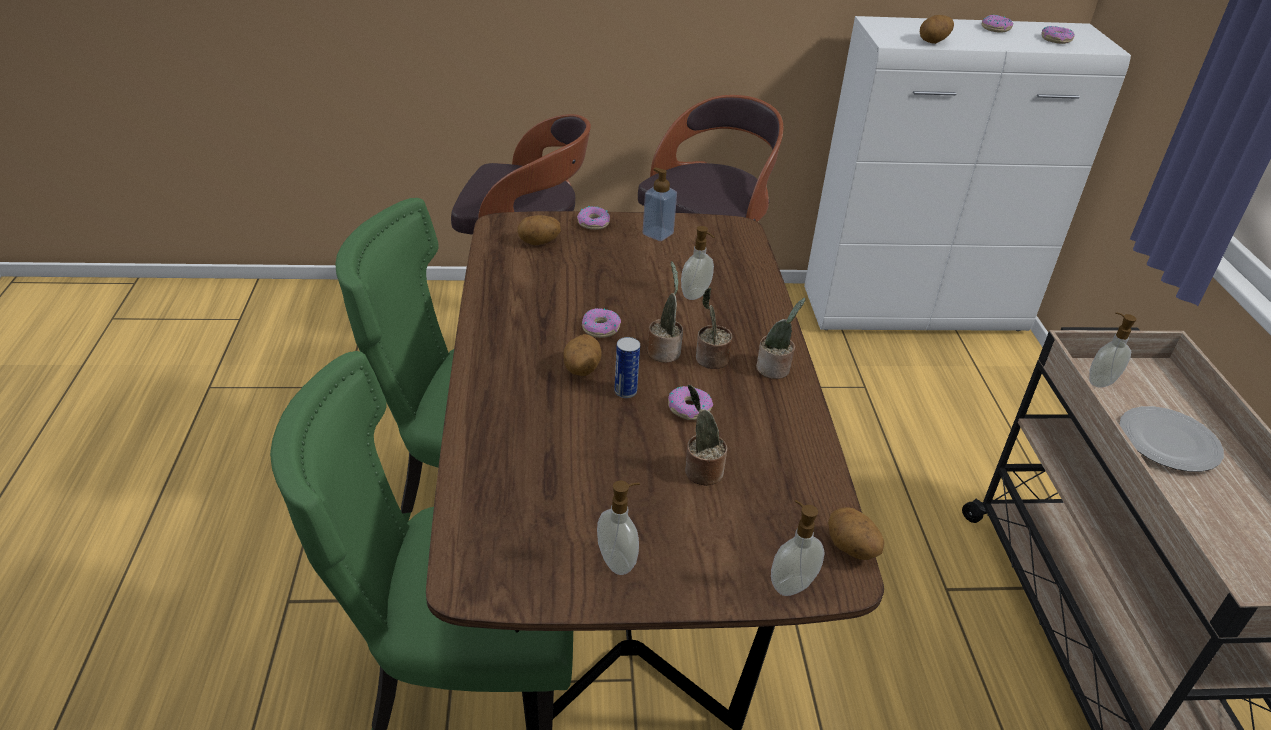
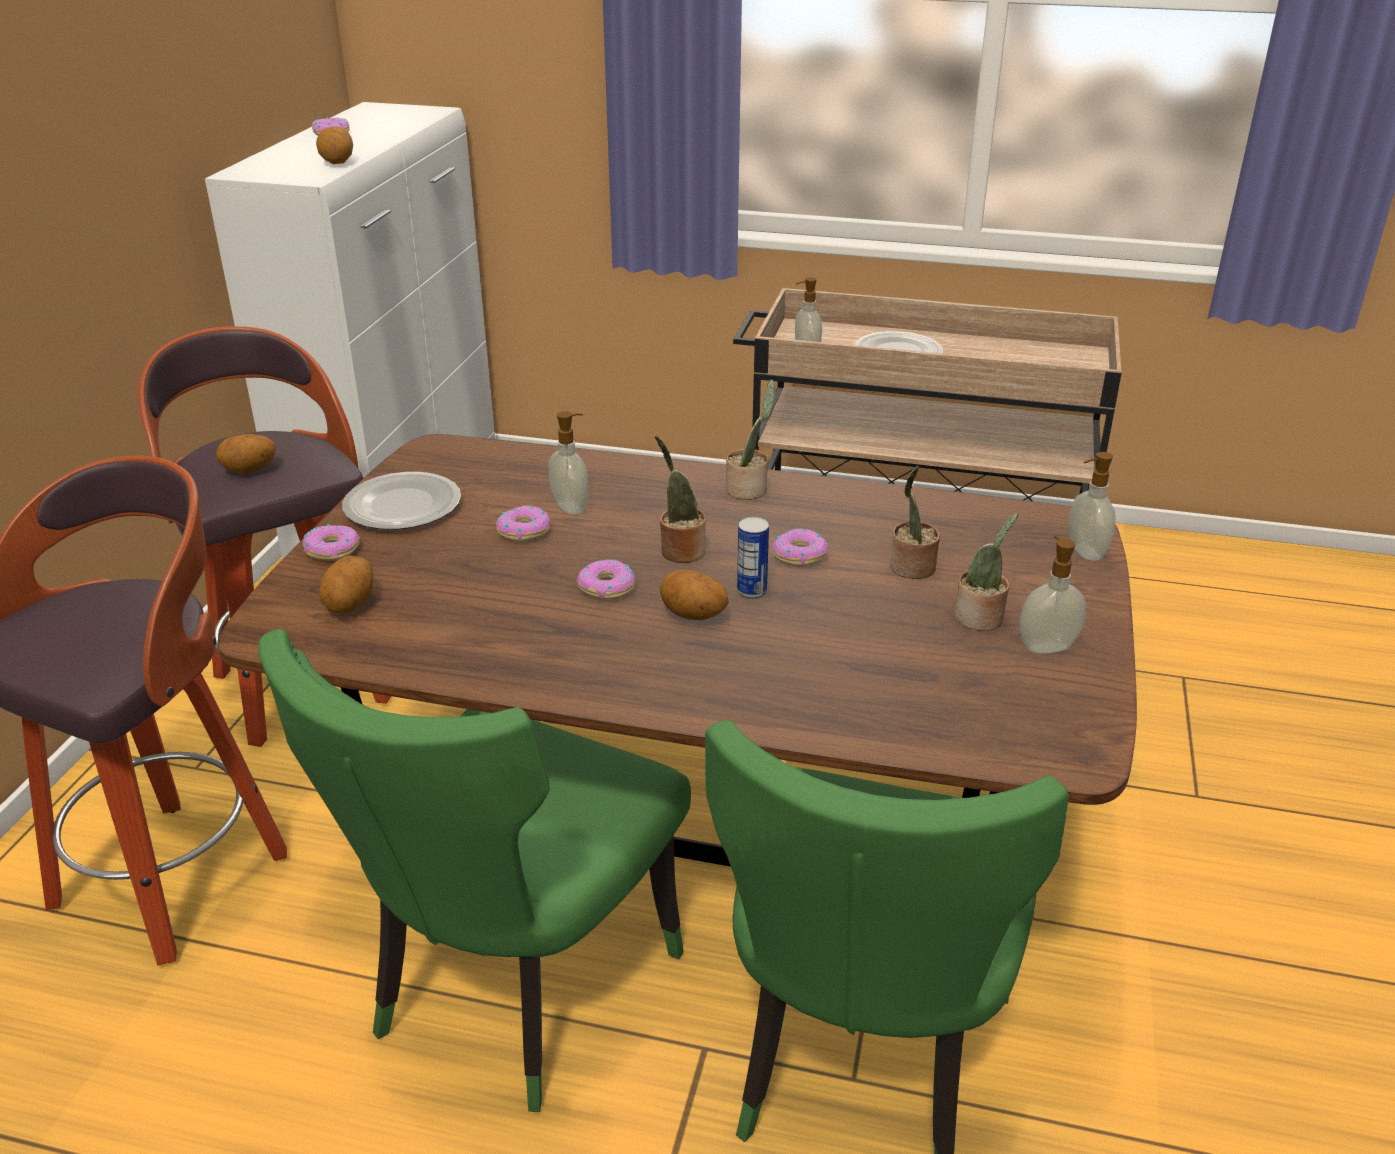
camera: 70 degrees left, 5 degrees down
soap dispenser [642,167,677,241] -> plate [342,472,461,530]
potted plant [696,287,733,369] -> potted plant moved to [955,512,1018,631]
potato [828,507,884,560] -> potato moved to [216,434,276,474]
donut [1041,26,1075,44] -> donut moved to [496,505,550,542]

